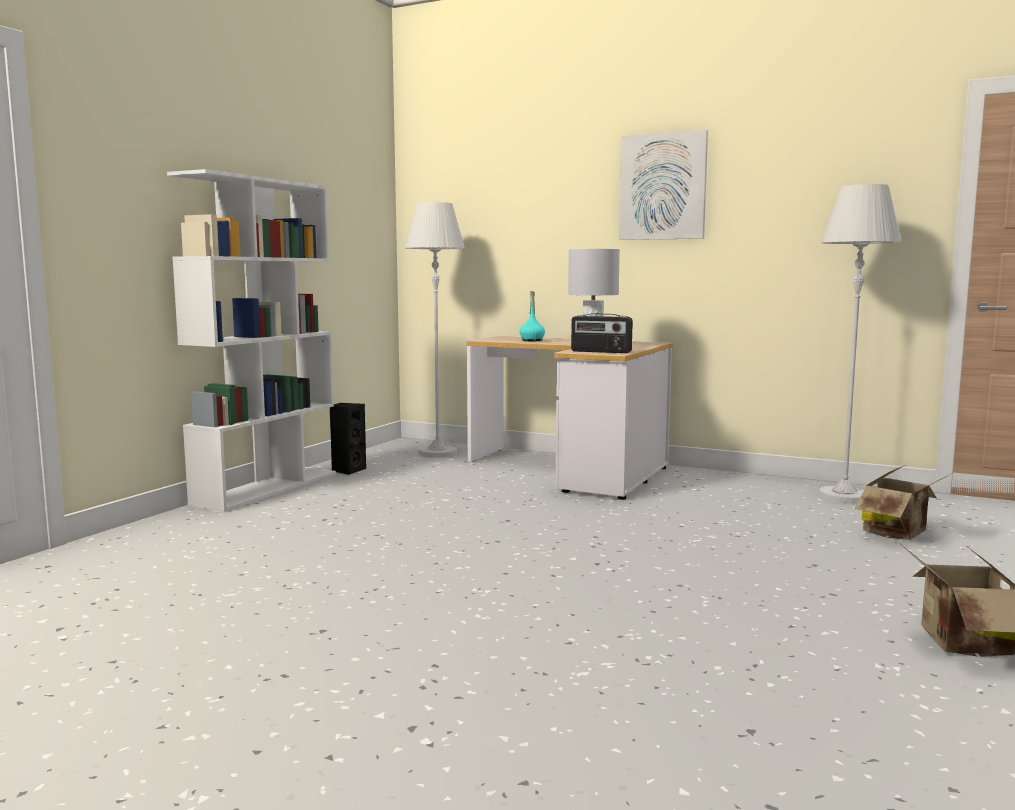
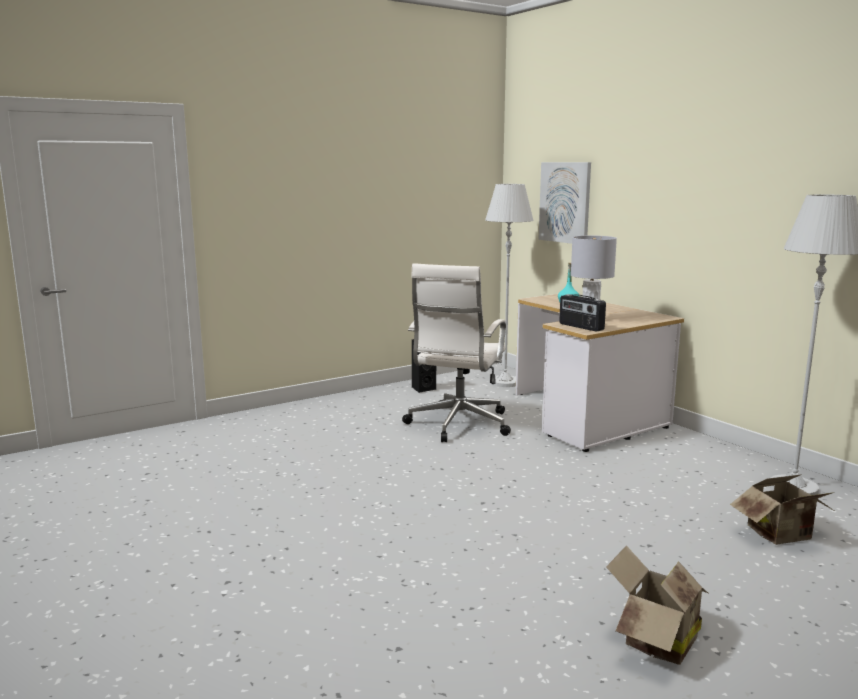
camera: 30 degrees right, 5 degrees up
white bookcase [167,169,336,512] -> none
picture [619,130,708,240] -> picture moved to [538,162,591,244]
none -> white office chair [402,264,511,442]

